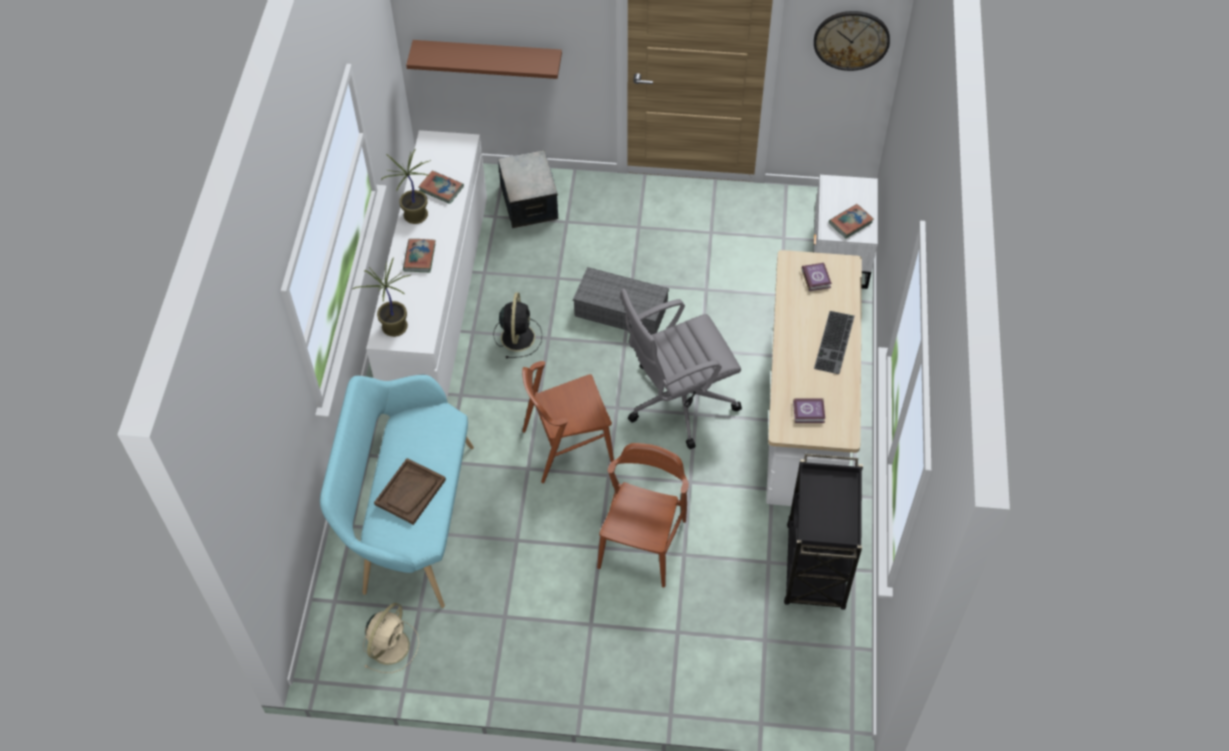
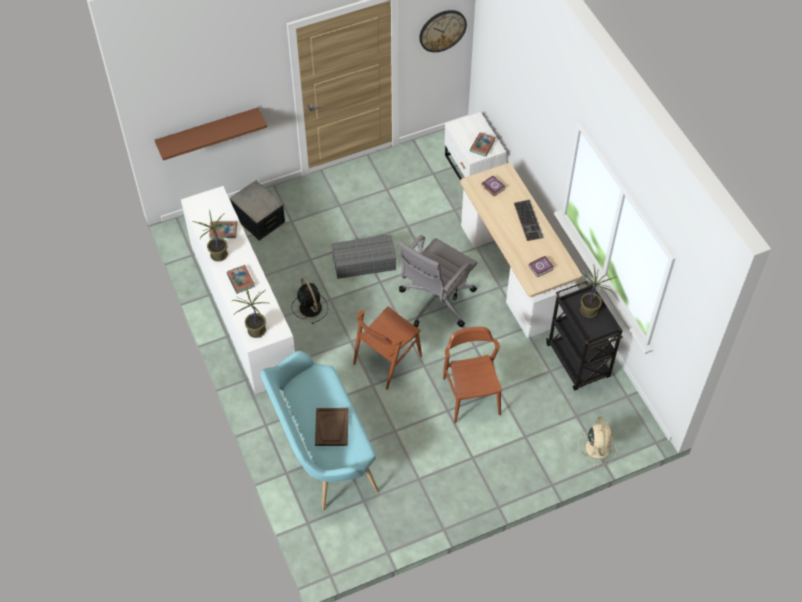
camera: 30 degrees left, 0 degrees up
beige fan [363,603,419,673] -> beige fan moved to [578,416,617,466]
none -> potted plant [578,264,616,318]

